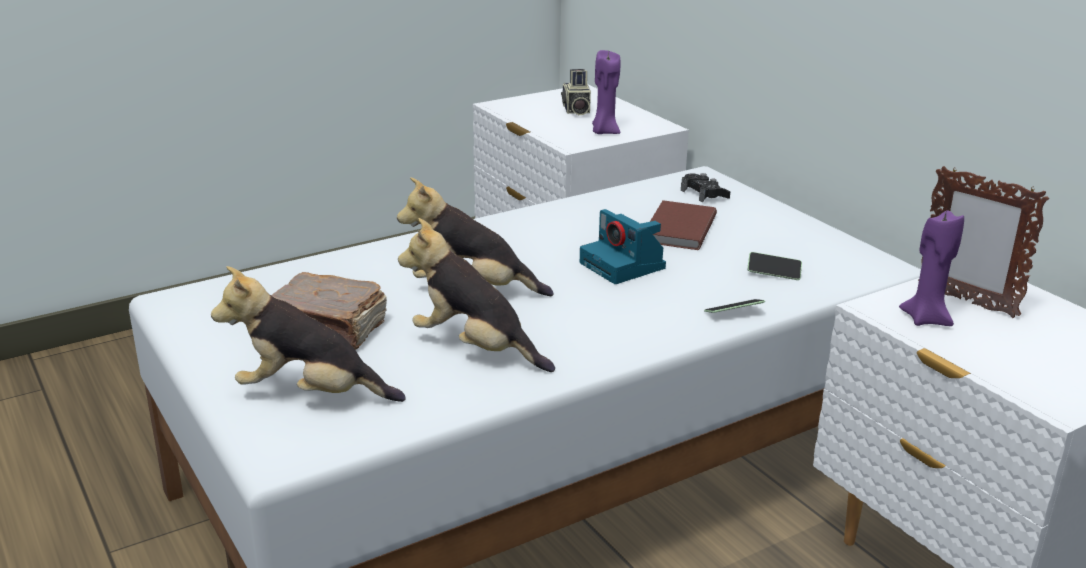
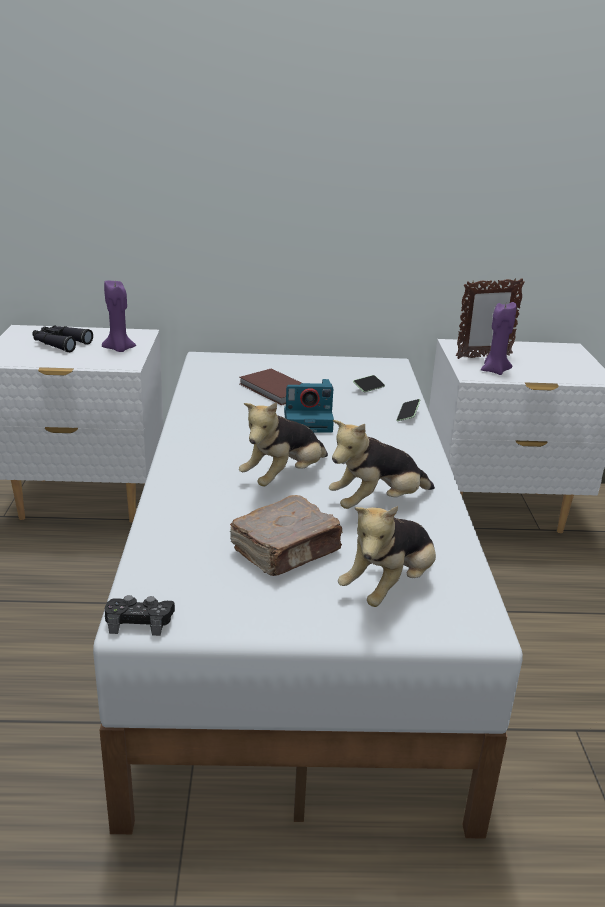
camera: 60 degrees left, 0 degrees up
camera [561,69,591,115] -> black binoculars [32,325,93,352]
black game controller [681,173,730,203] -> black game controller moved to [105,595,175,636]

